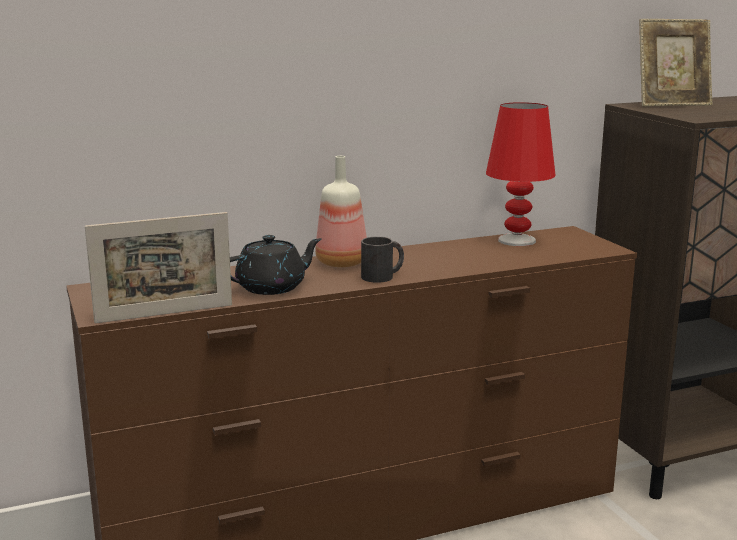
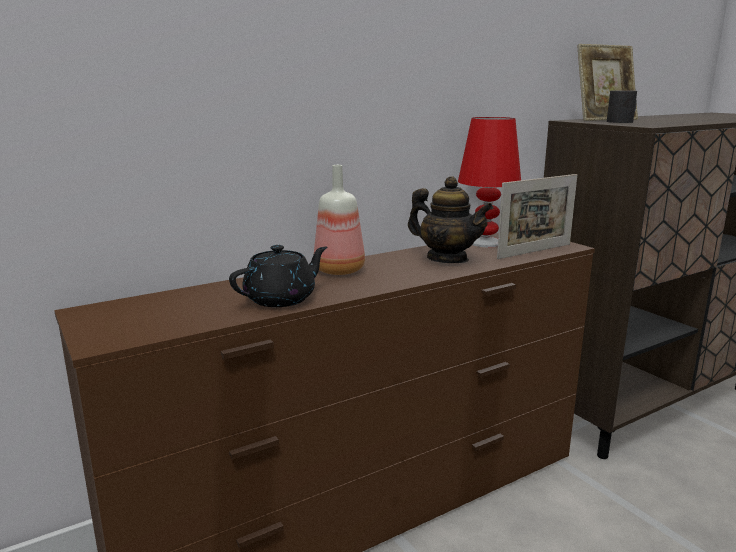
camera: 10 degrees left, 0 degrees up
picture frame [85,212,232,323] -> picture frame moved to [497,174,577,259]
black mug [361,237,404,283] -> black mug moved to [607,90,637,123]
none -> teapot [408,176,493,263]

